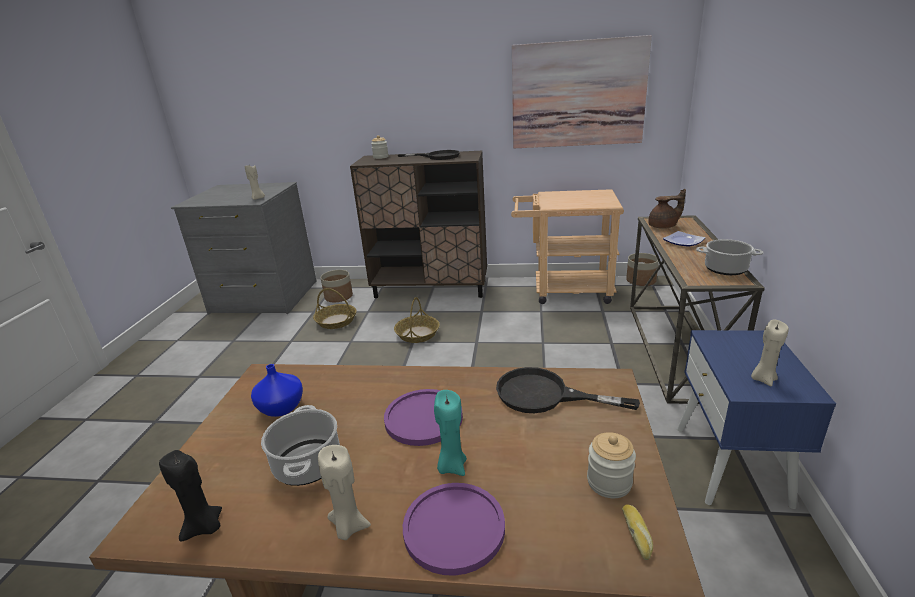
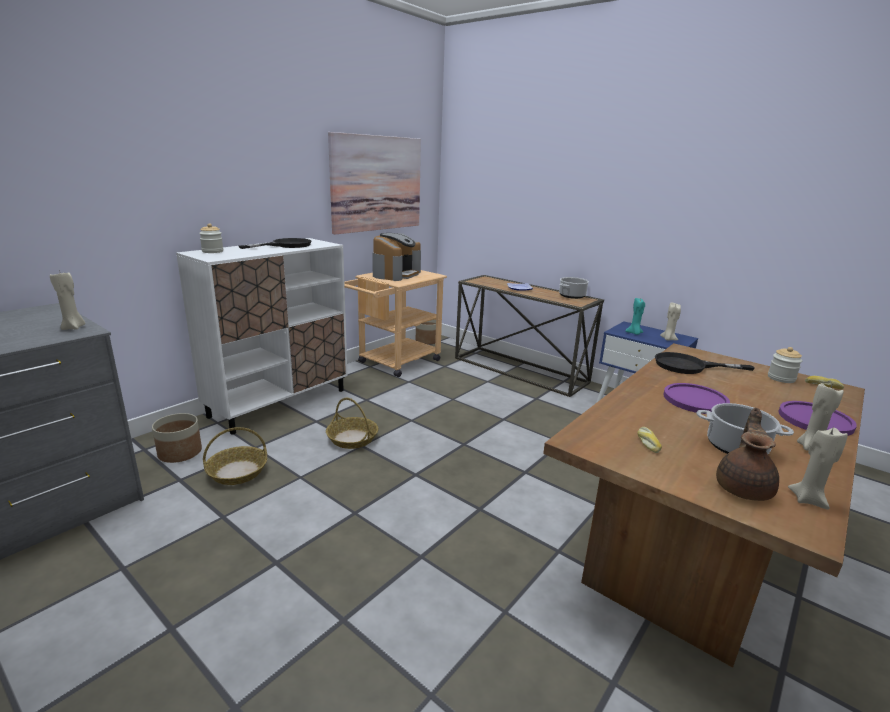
camera: 60 degrees left, 5 degrees down
black candle [159,450,222,542] -> beige candle [788,428,848,510]
blue vase [251,364,303,417] -> bread [637,427,662,453]
brown cabinet [350,151,487,298] -> white cabinet [176,238,347,434]
turquoise candle [434,390,467,476] -> turquoise candle moved to [625,298,645,335]
black frying pan [496,367,640,413] -> black frying pan turned 45 degrees clockwise [655,352,755,374]
brown teapot [648,189,686,229] -> brown teapot moved to [716,407,779,501]
none -> coffee machine [373,233,421,281]

